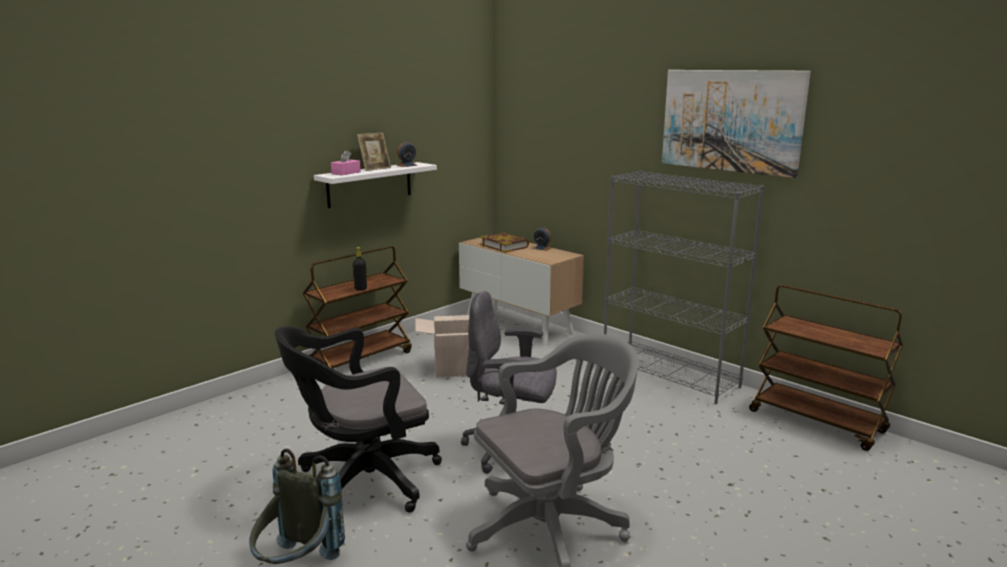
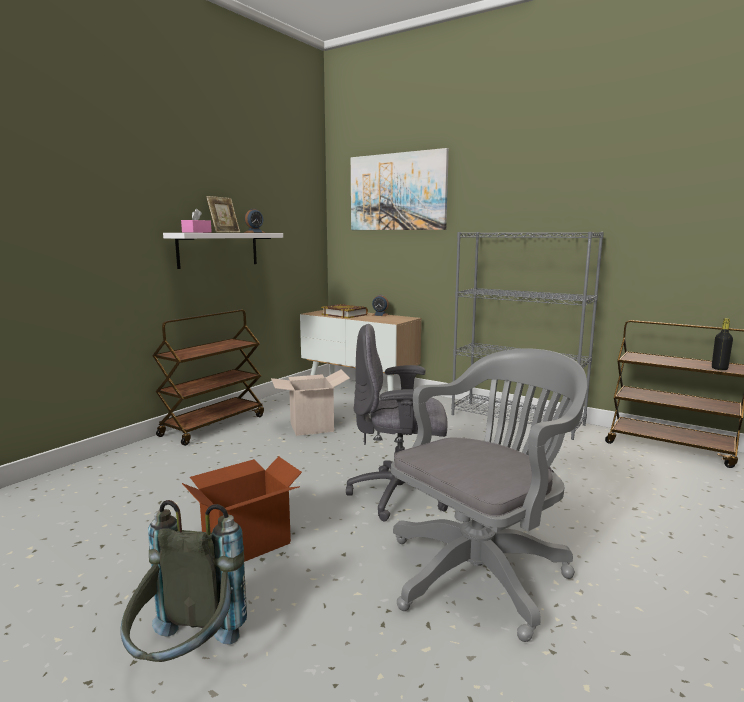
camera: 10 degrees left, 5 degrees down
black office chair [275,326,442,513] -> cardboard box [182,456,302,562]
black bottle [353,247,367,291] -> black bottle moved to [712,318,733,370]
picture [662,70,811,178] -> picture moved to [351,148,449,230]

